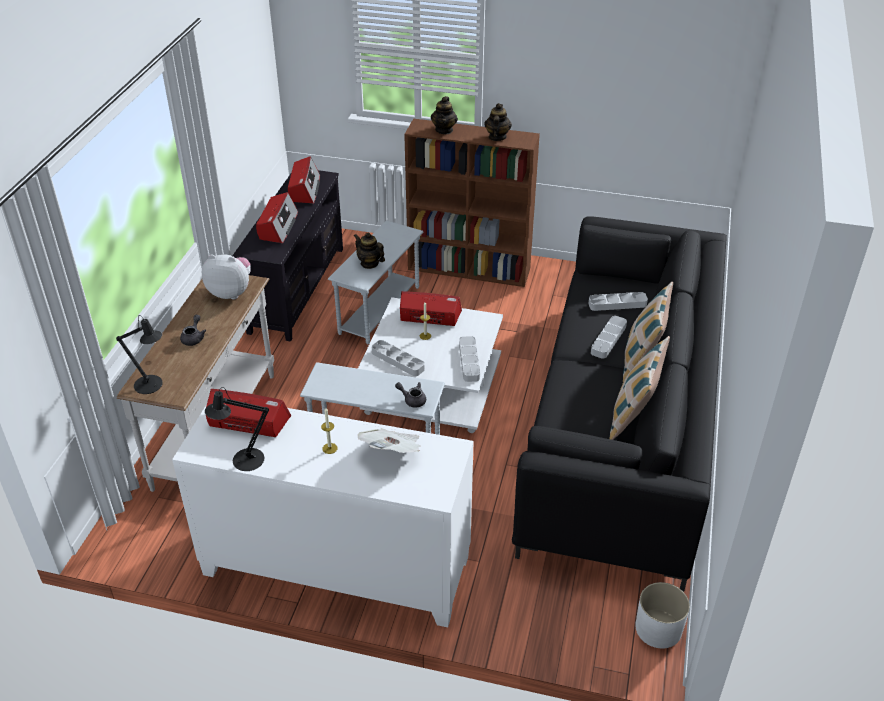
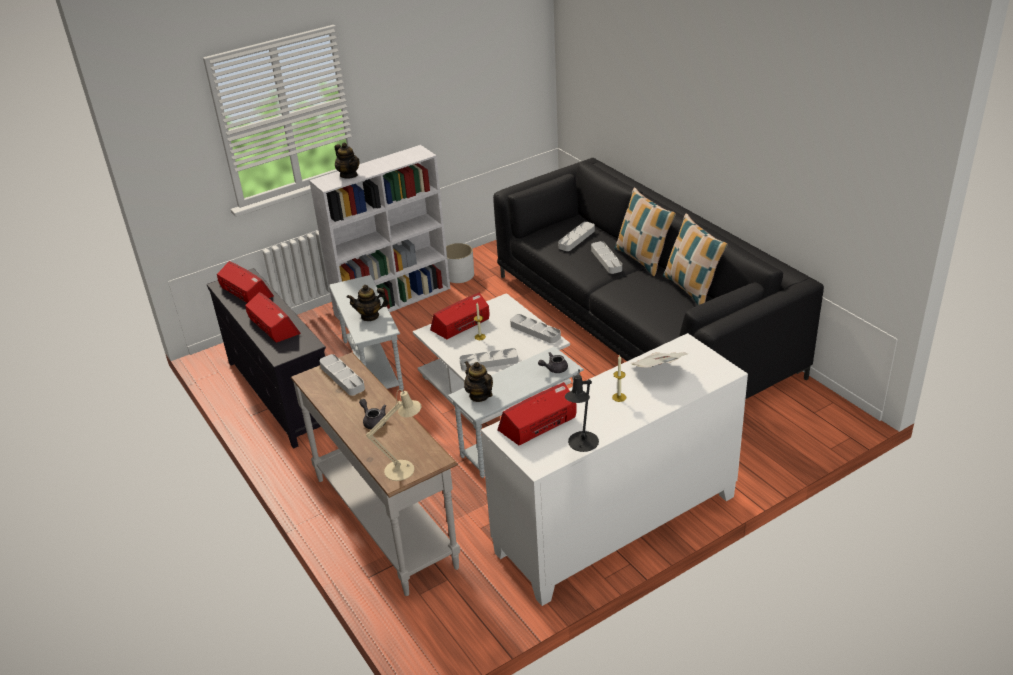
camera: 45 degrees left, 5 degrees down
black table lamp [116,315,163,394] -> beige table lamp [366,389,421,481]
plush toy [202,254,251,300] -> grey tray [319,354,365,396]
brown bookcase [404,119,540,287] -> white bookcase [309,145,450,329]
teapot [484,103,512,141] -> teapot moved to [464,361,493,402]
white planter [635,582,690,648] -> white planter moved to [446,243,474,283]

